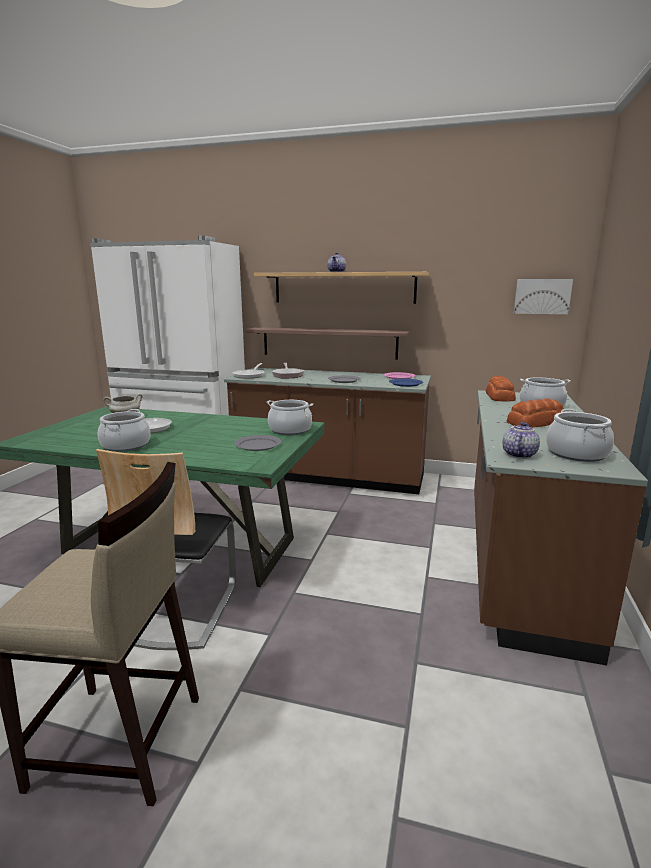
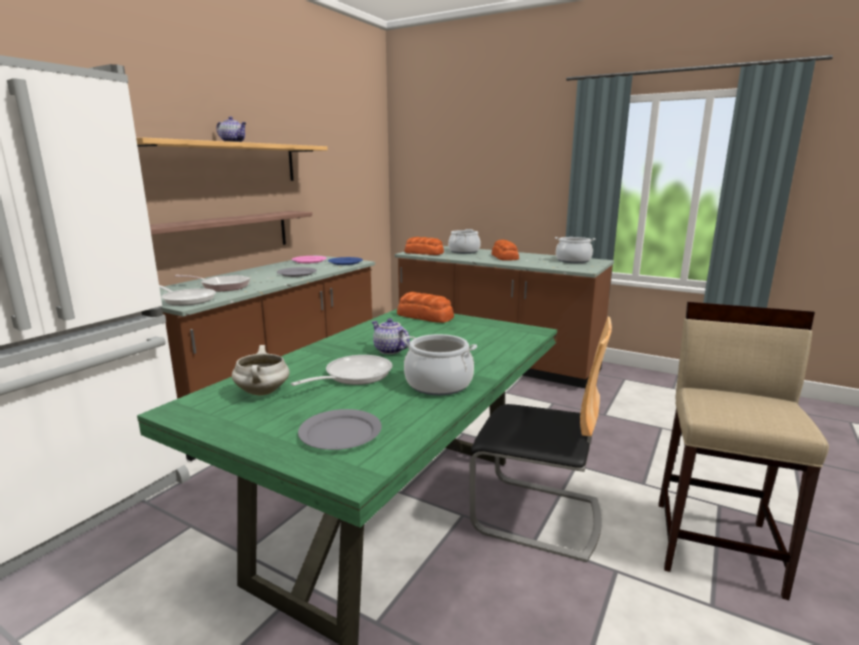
camera: 75 degrees left, 0 degrees up
grey plate [234,435,282,451] -> grey plate moved to [298,409,382,450]
cooking pot [266,400,313,435] -> bread [397,292,454,323]
teapot [502,422,540,459] -> teapot moved to [372,318,410,354]
picture [514,279,573,314] -> none

